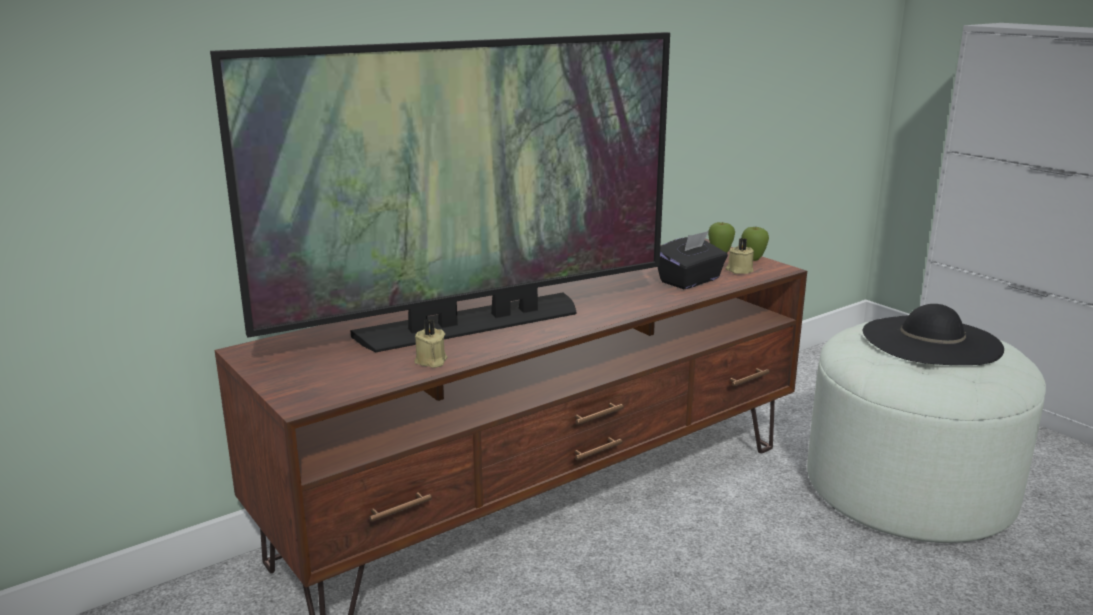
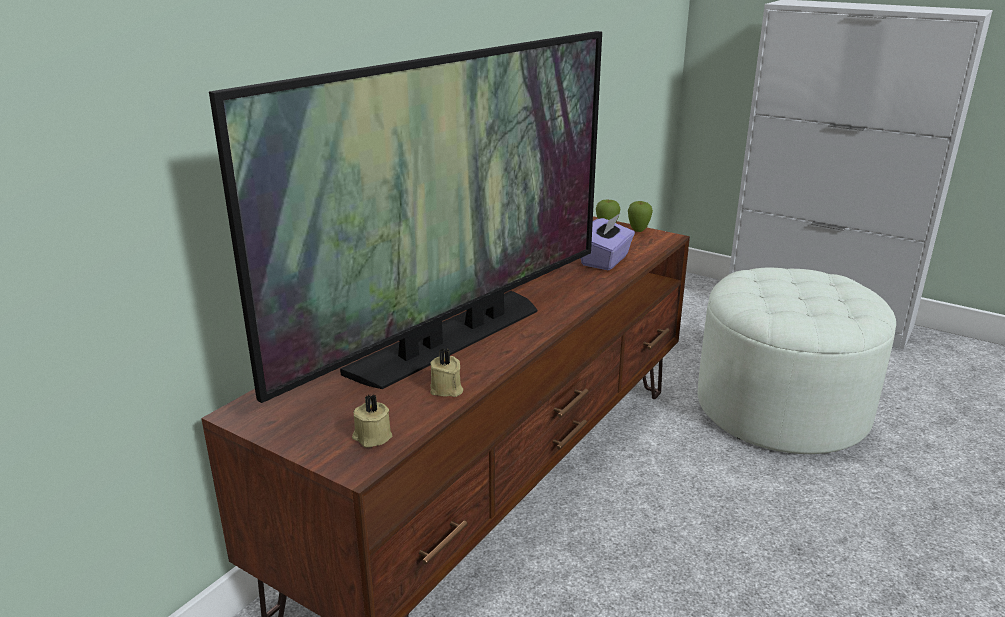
camera: 20 degrees left, 5 degrees up
black tissue box [658,231,728,289] -> purple tissue box [580,214,635,270]
beige candle [726,238,754,274] -> beige candle moved to [352,394,392,448]
black hat [863,304,1004,365] -> none

